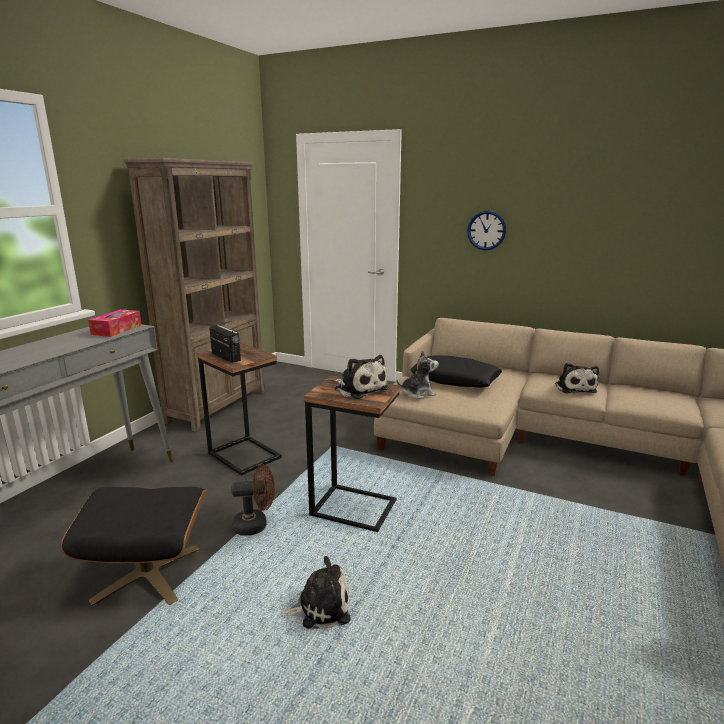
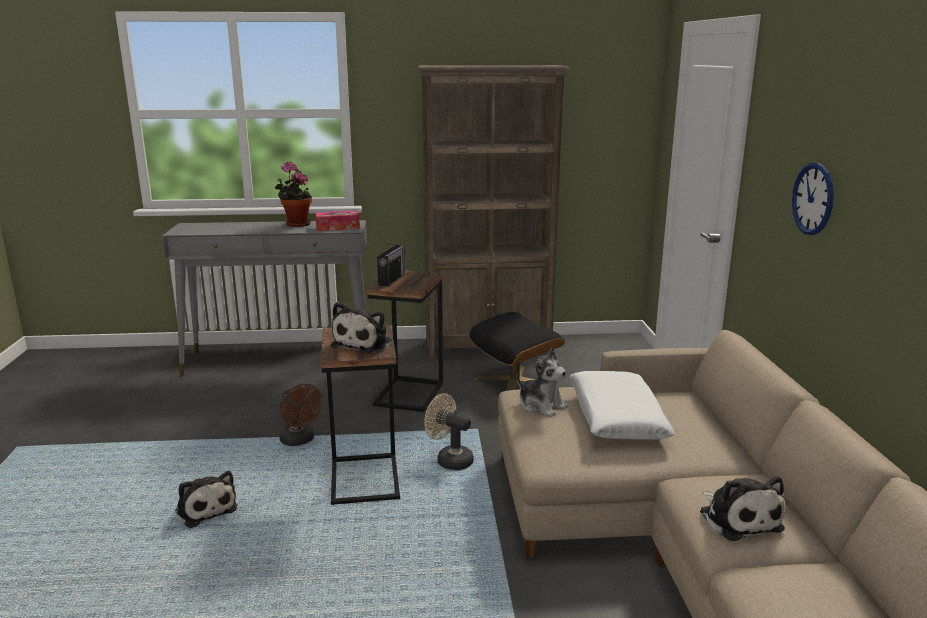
camera: 60 degrees right, 0 degrees up
black ottoman [61,486,206,606] -> black ottoman moved to [469,312,565,391]
black pillow [410,355,502,387] -> white pillow [570,371,675,440]
plush toy [555,363,599,394] -> plush toy turned 75 degrees counterclockwise [700,476,785,541]
none -> potted plant [275,161,312,227]
none -> beige fan [424,393,474,470]

